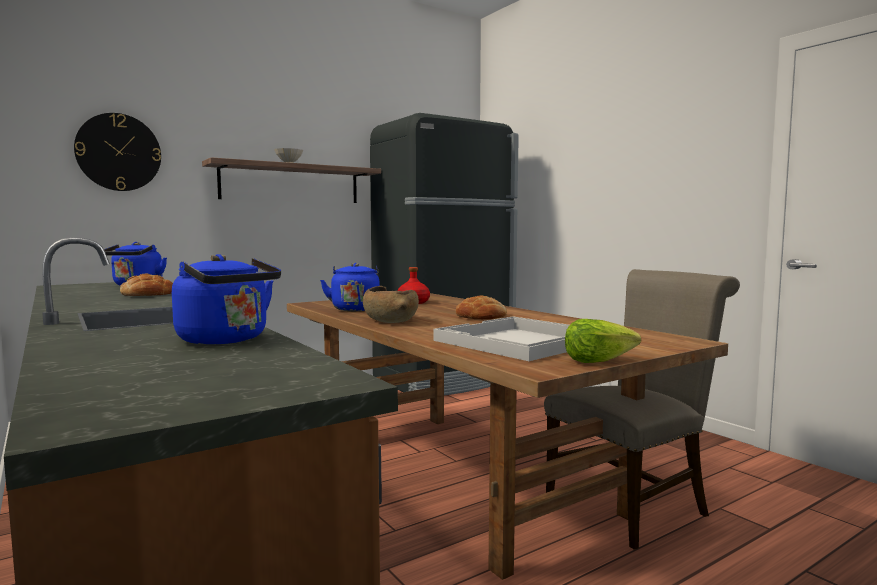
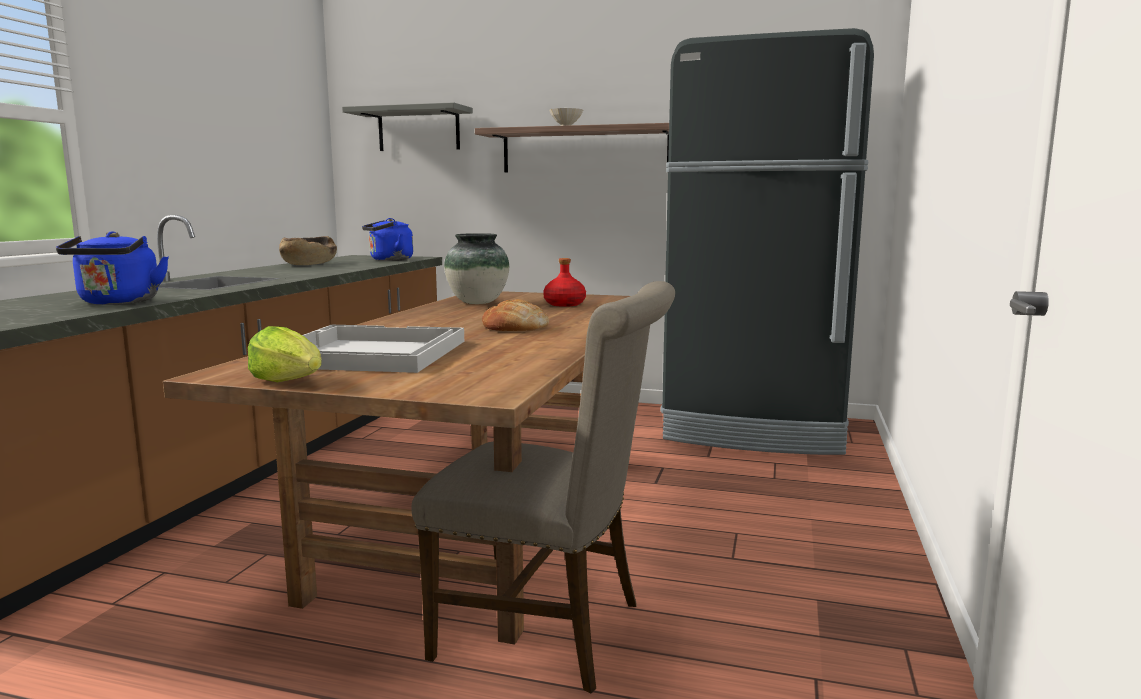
camera: 50 degrees right, 5 degrees up
wall clock [74,113,161,191] -> grey shelf [342,102,473,151]
bread [120,274,173,296] -> none
blue kettle [320,263,380,311] -> vase [444,233,509,304]
brown bowl [363,286,419,323] -> brown bowl moved to [279,236,337,265]

